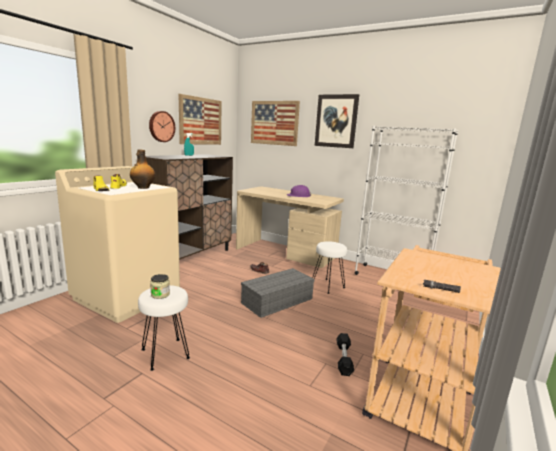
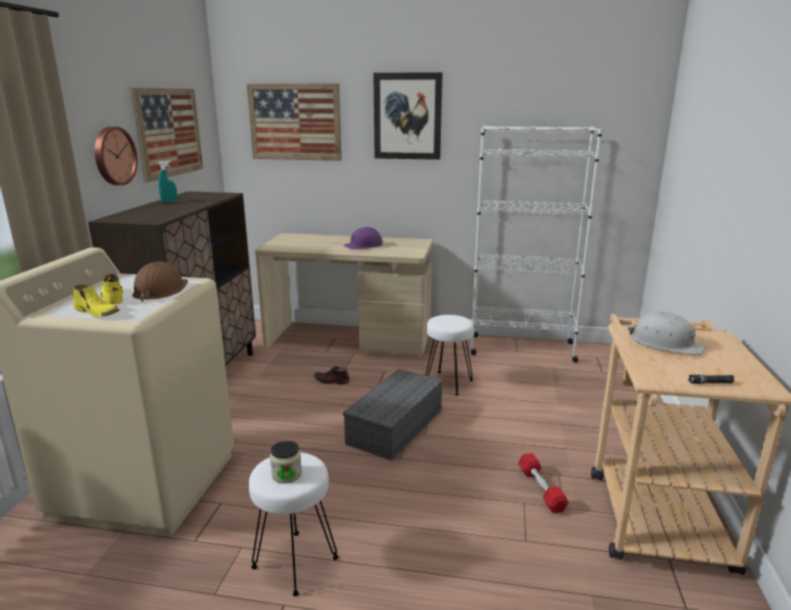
camera: 20 degrees left, 5 degrees up
bottle [130,149,155,189] -> brown hard hat [132,261,188,302]
black dumbbell [336,333,354,376] -> red dumbbell [518,453,569,514]
none -> white hard hat [628,311,706,355]

